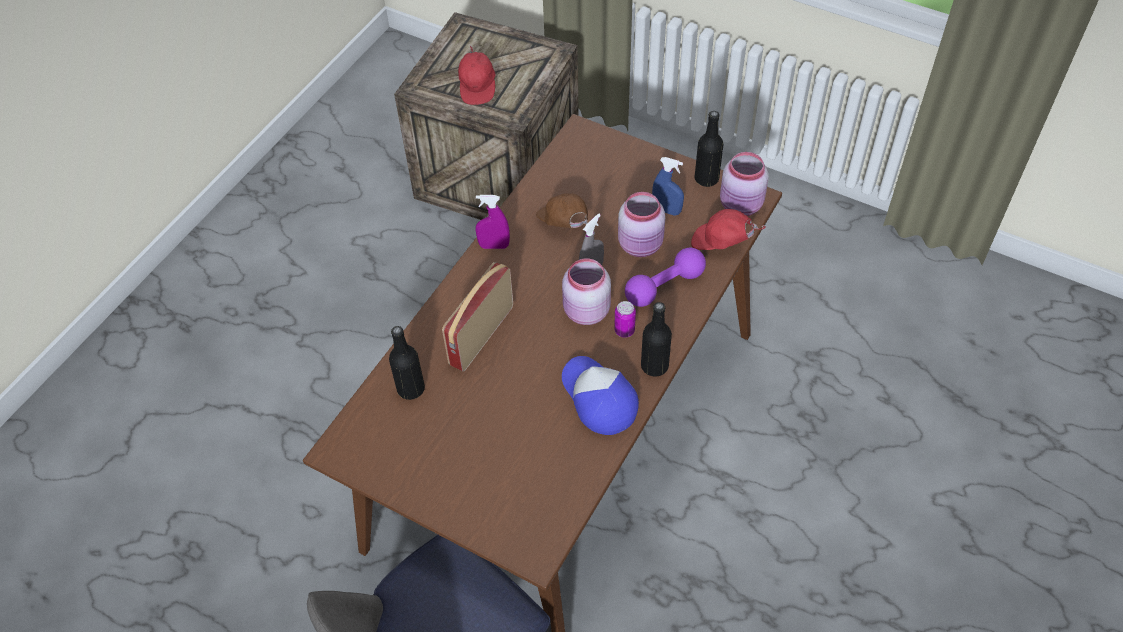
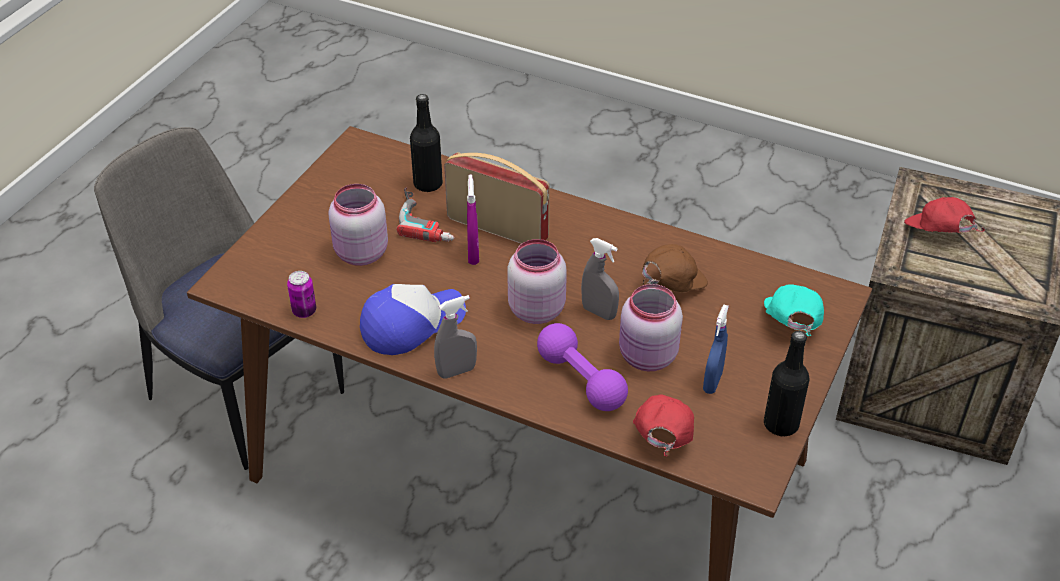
camera: 85 degrees right, 10 degrees down
red cap [458,45,495,105] -> red cap turned 60 degrees clockwise [904,197,985,233]
purple spray bottle [476,195,510,249] -> purple spray bottle moved to [467,174,479,265]
can [614,301,636,338] -> can moved to [287,271,316,318]
black bottle [641,302,672,377] -> grey spray bottle [434,295,477,379]
pink jar [720,152,769,216] -> pink jar moved to [328,184,388,266]
none -> power drill [397,187,455,242]
none -> turquoise cap [764,284,824,336]

